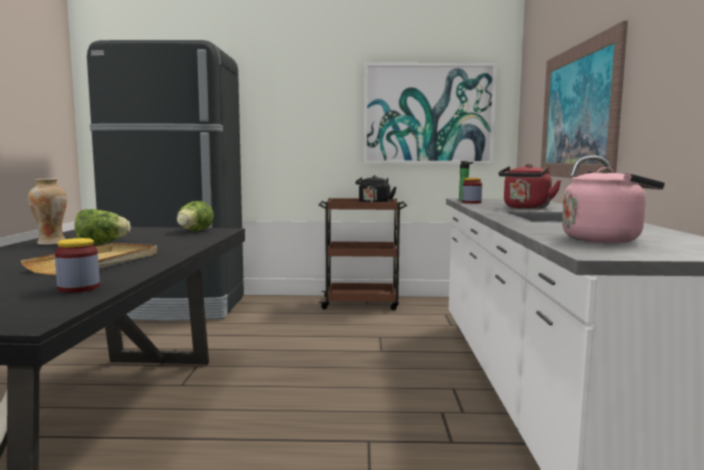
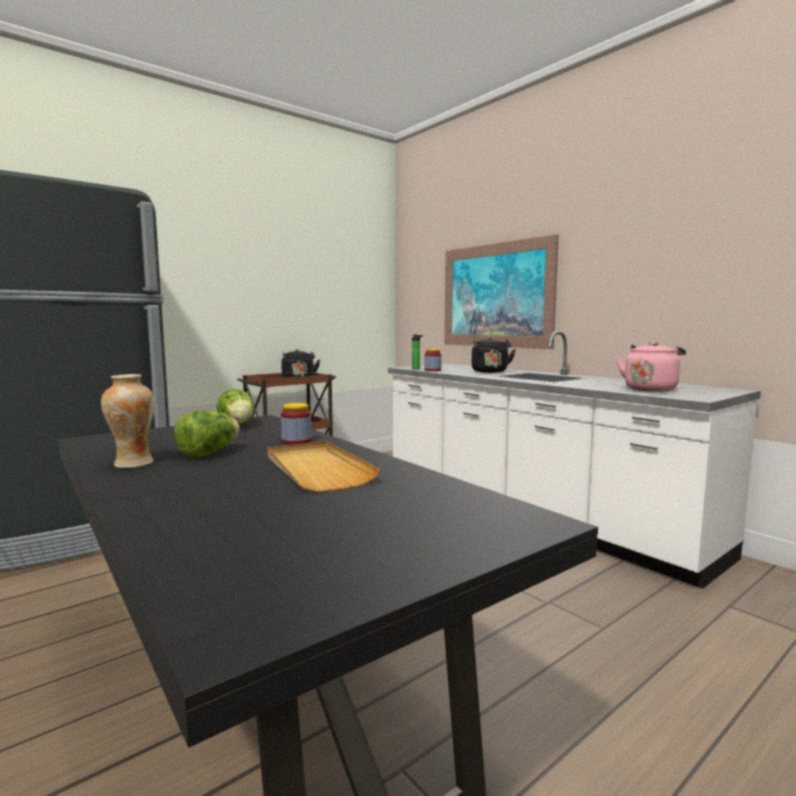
camera: 40 degrees left, 0 degrees up
jar [55,238,100,293] -> jar moved to [281,403,311,445]
picture [364,63,497,164] -> none
red kettle [499,164,561,209] -> black kettle [472,337,516,373]

